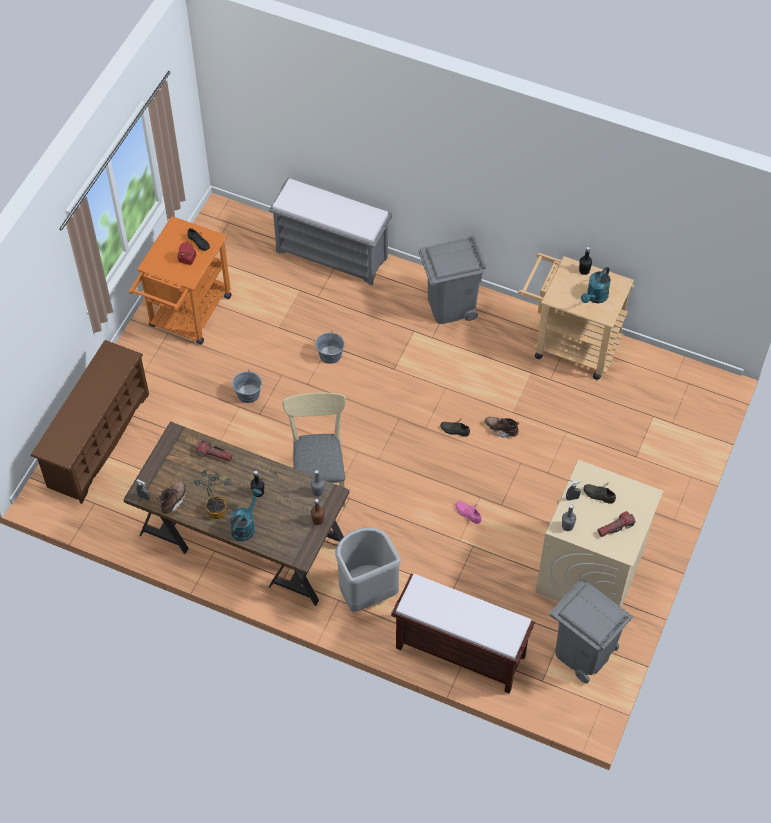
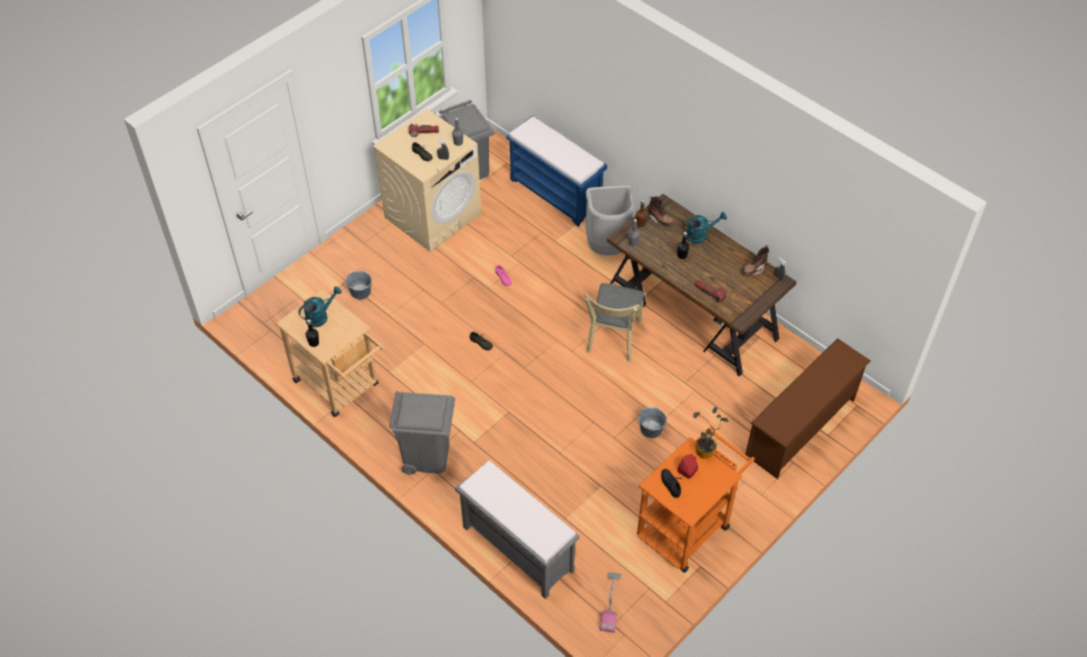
camera: 160 degrees left, 5 degrees down
potted plant [193,469,231,519] -> potted plant moved to [693,407,729,459]
turquoise watering can [230,489,262,541] -> turquoise watering can turned 150 degrees counterclockwise [683,212,727,244]
grey bucket [315,330,345,364] -> grey bucket moved to [346,268,372,299]
brown bench [391,574,535,694] -> blue bench [506,116,607,227]
brown boot [485,417,519,438] -> brown boot moved to [648,196,674,226]
none -> vacuum cleaner [600,572,621,633]

